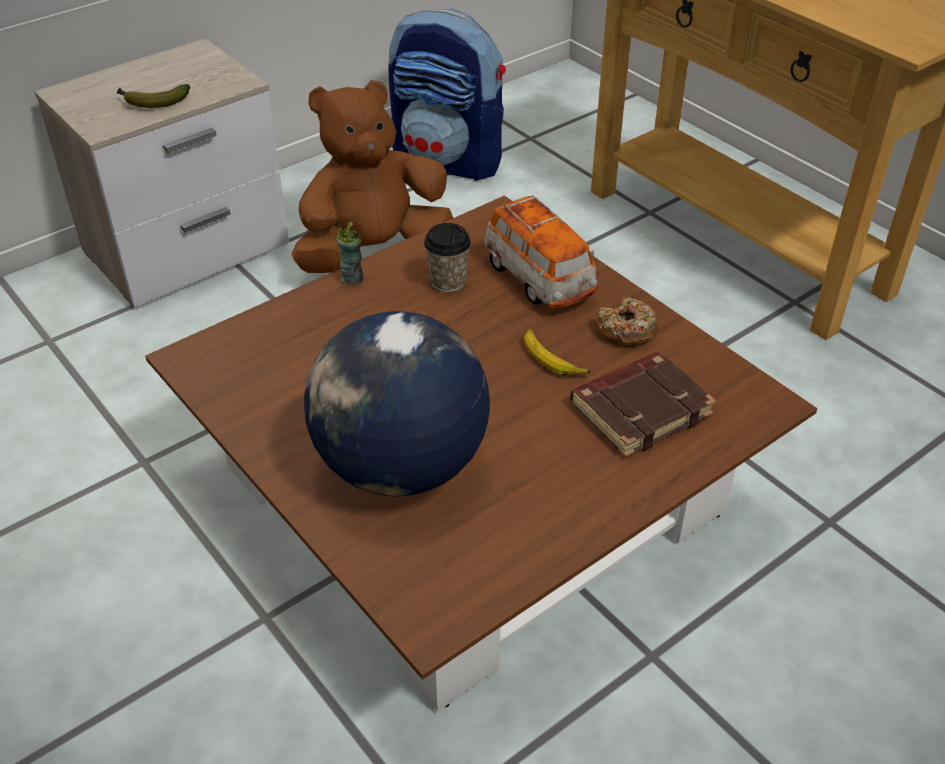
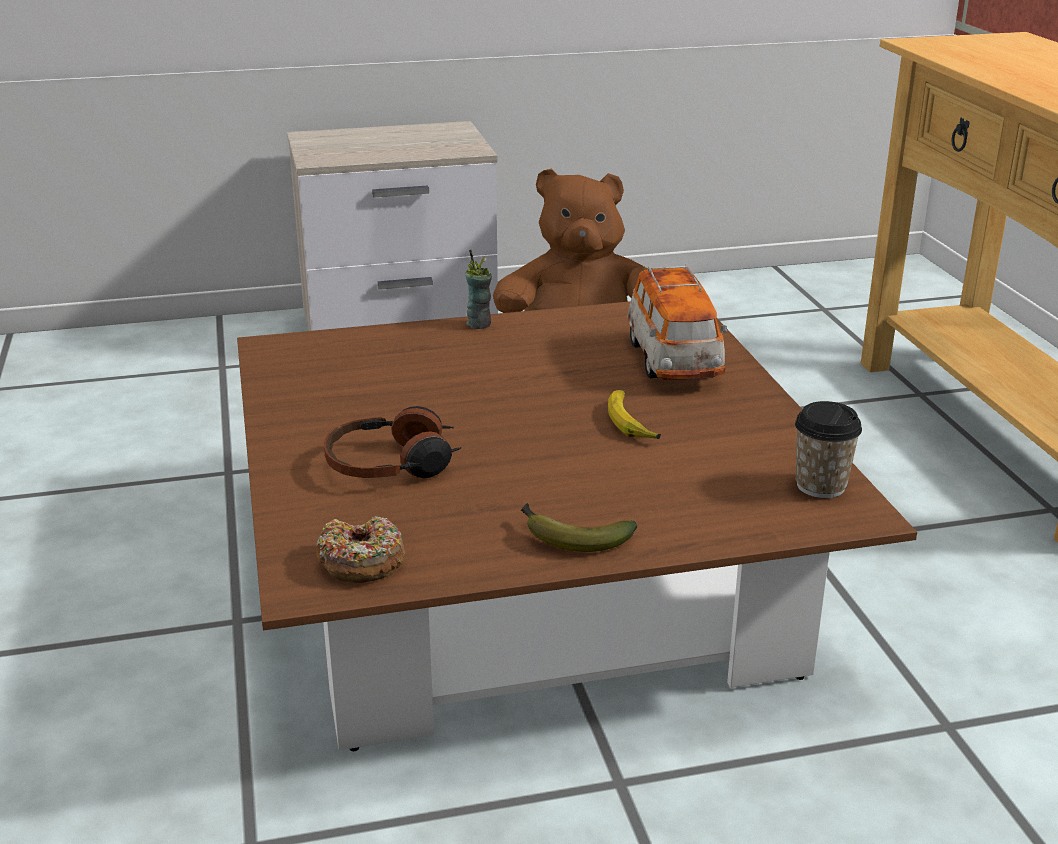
camera: 25 degrees right, 15 degrees down
banana [117,84,190,108] -> banana moved to [521,503,637,552]
globe [304,311,490,497] -> headphones [324,406,462,478]
backpack [388,9,506,181] -> none
cup [424,223,471,292] -> cup moved to [795,401,862,498]
brown book [570,352,716,457] -> none
donut [597,297,658,347] -> donut moved to [316,516,405,583]

